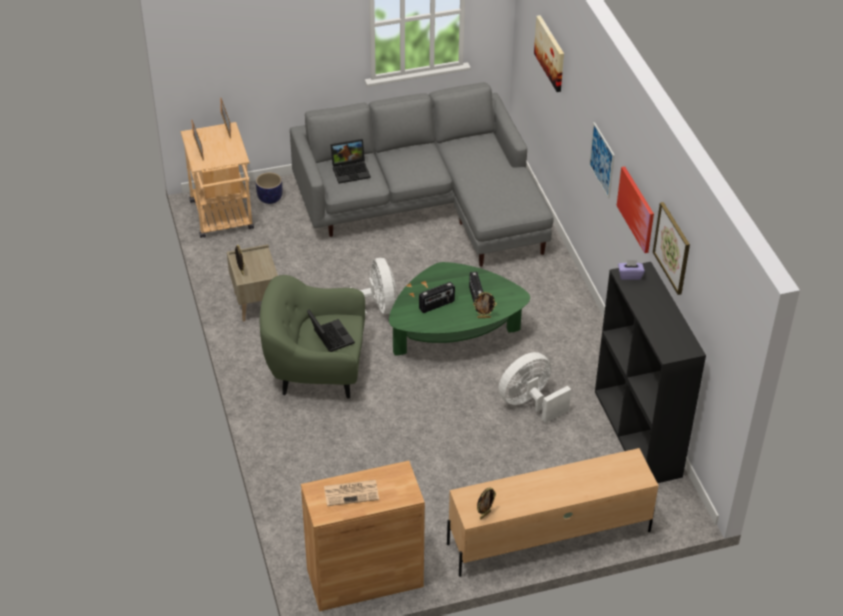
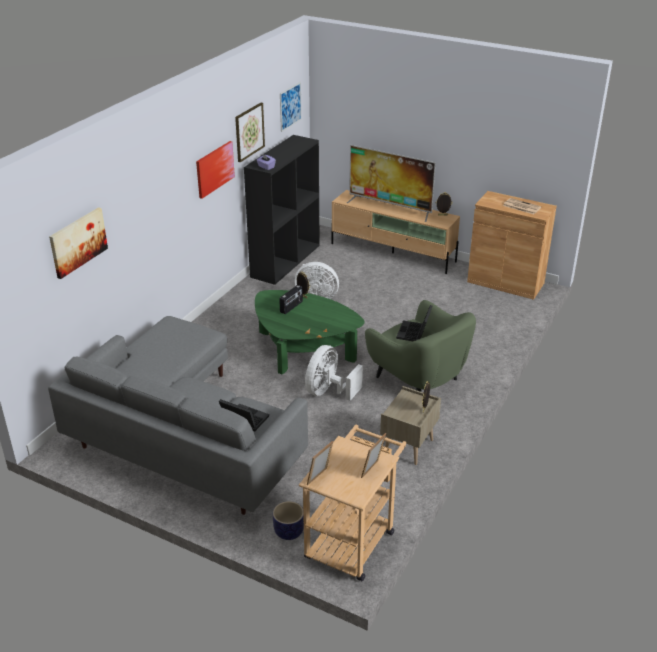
camera: 135 degrees left, 10 degrees down
radio [419,282,455,313] -> none
picture [589,122,615,199] -> picture moved to [280,82,302,132]
none -> television [347,145,436,222]

